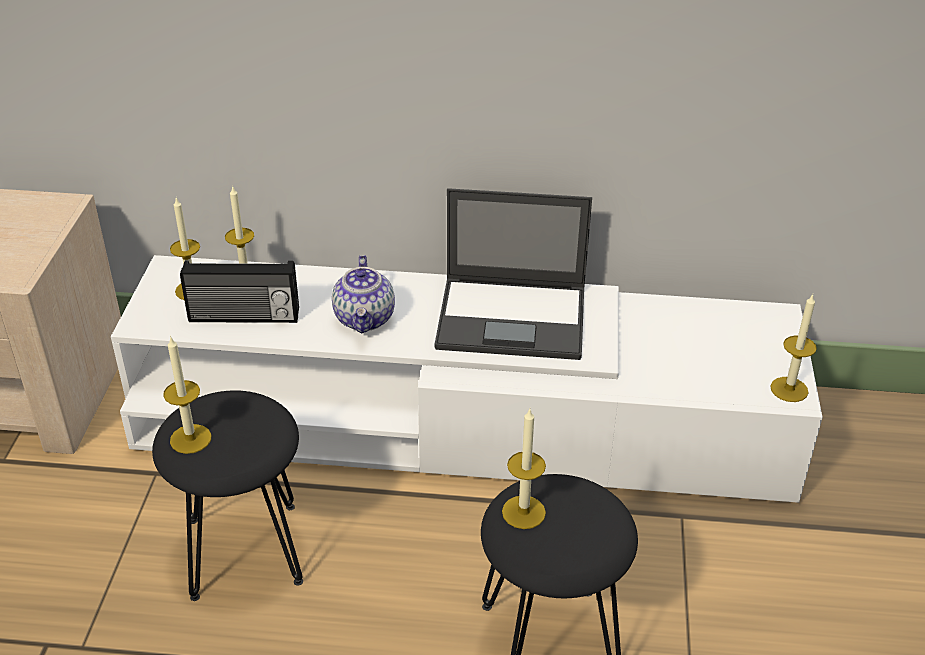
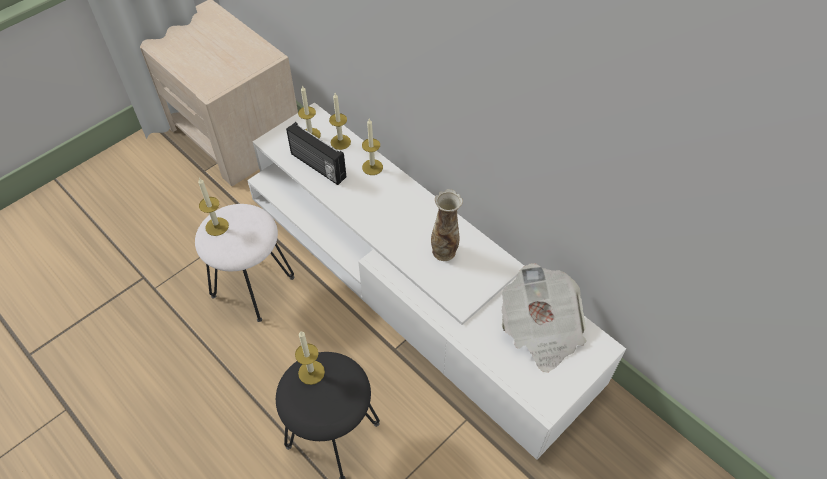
camera: 40 degrees right, 15 degrees up
black stool [152,390,303,601] -> white stool [195,204,294,322]
teapot [332,255,395,334] -> none
laptop [434,188,592,360] -> vase [431,189,463,261]
candle [770,294,817,402] -> candle moved to [362,119,383,175]
none -> newspaper [502,263,586,373]

